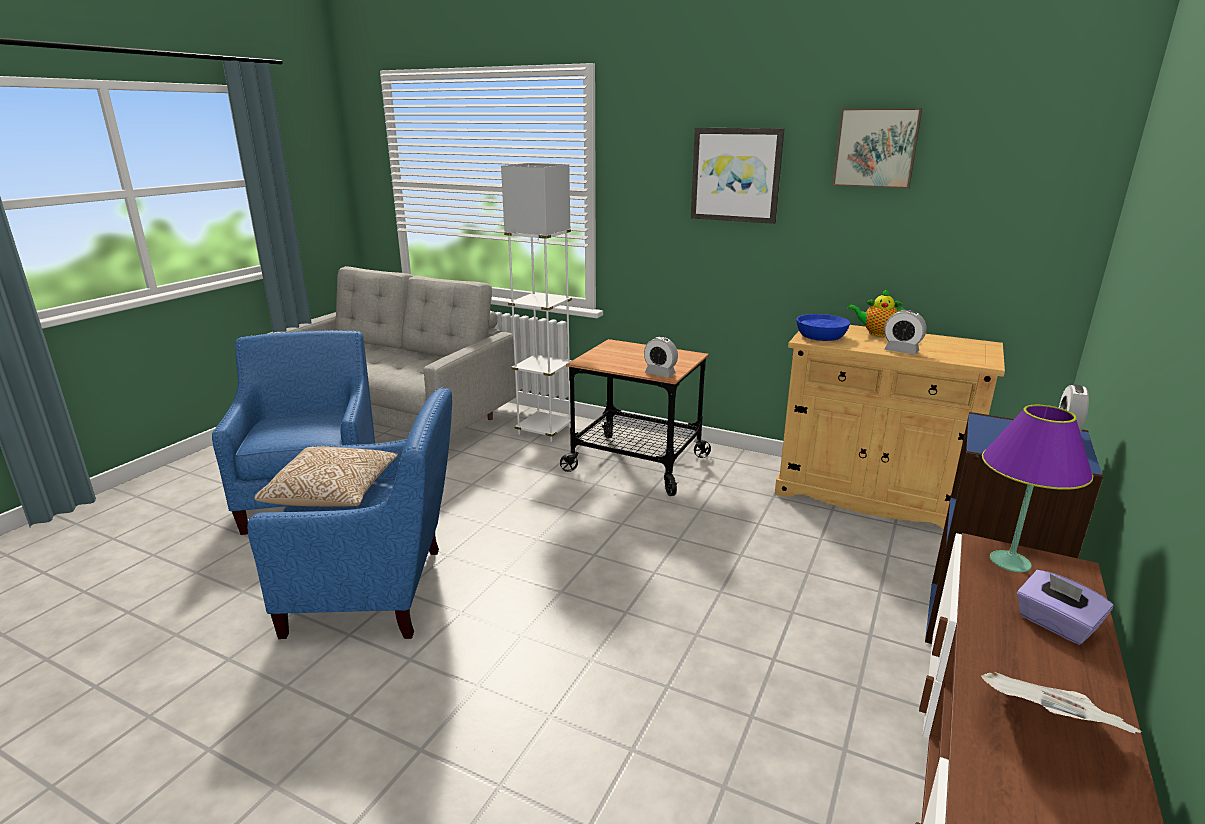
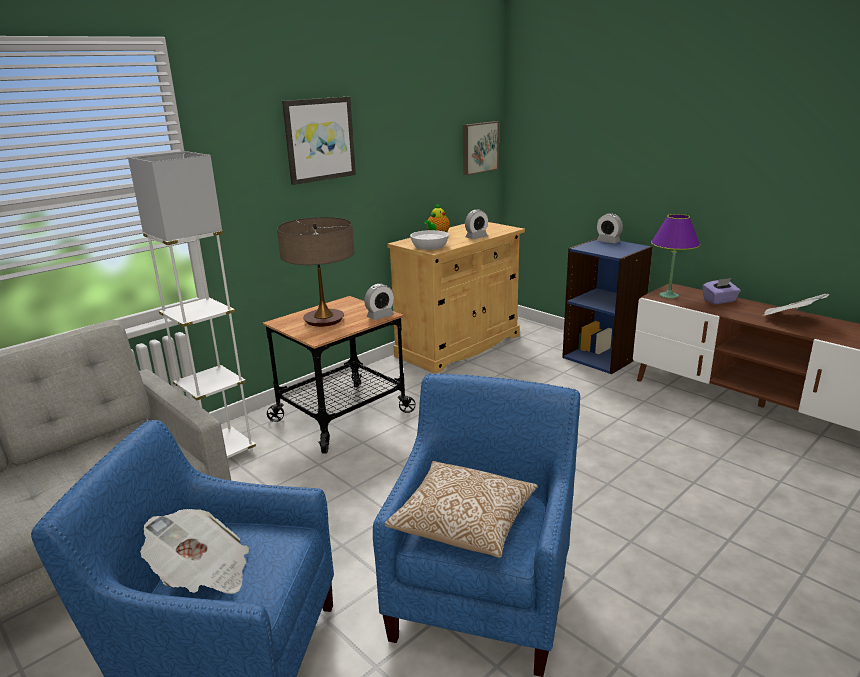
camera: 70 degrees left, 0 degrees up
blue bowl [796,314,850,341] -> white bowl [410,230,449,250]
picture [832,108,922,189] -> picture moved to [463,121,499,175]
none -> newspaper [140,509,249,594]
none -> table lamp [277,217,354,327]

